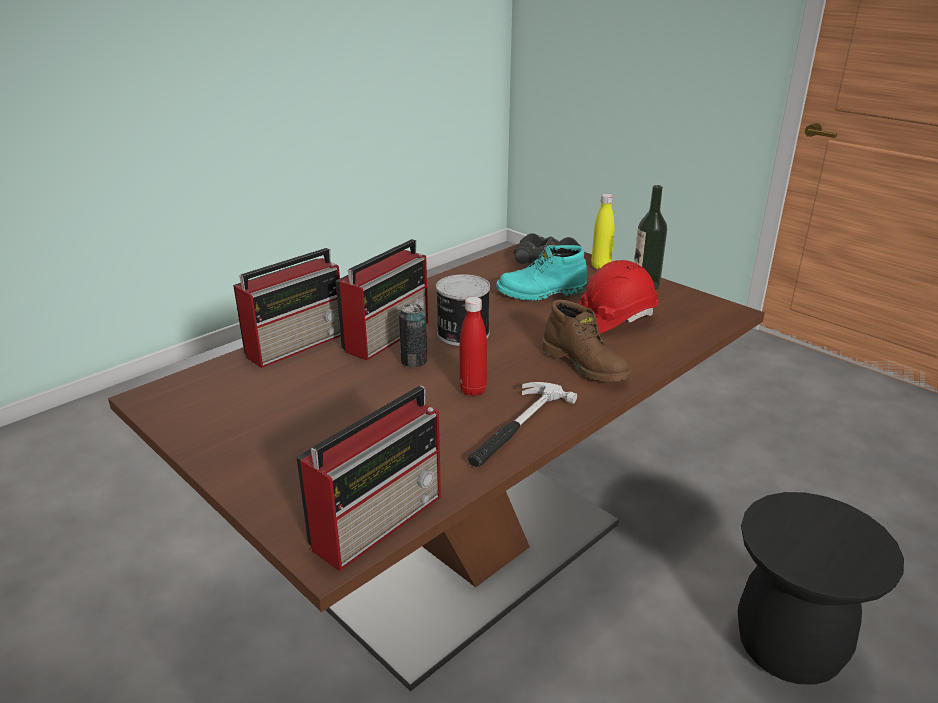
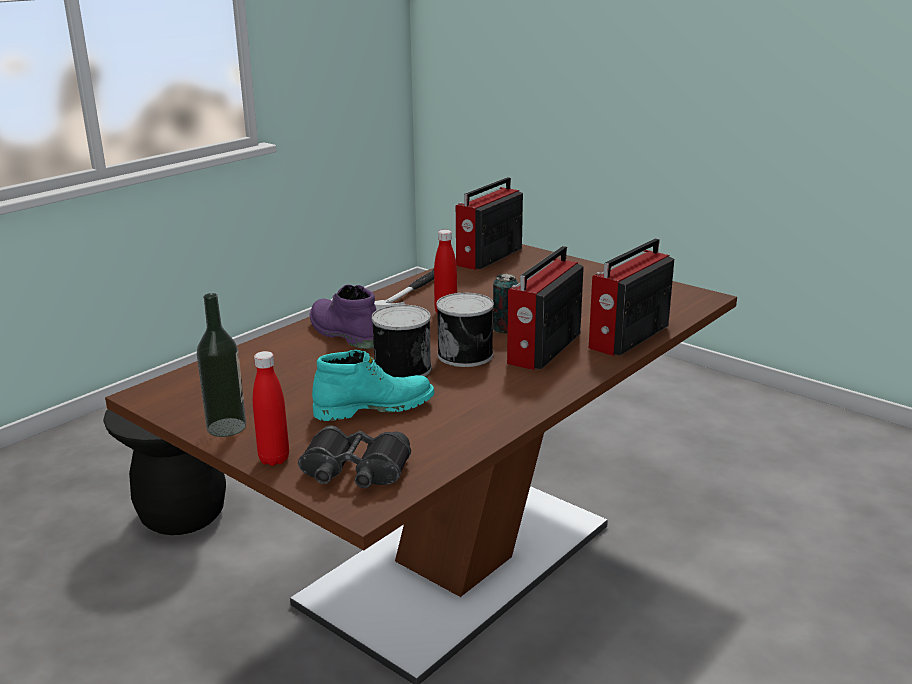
camera: 175 degrees right, 5 degrees down
brown boot [542,300,631,382] -> purple boot [310,285,376,349]
red hard hat [578,260,659,333] -> none
yellow bottle [591,194,614,269] -> red bottle [253,351,289,466]
none -> can [371,305,432,377]

